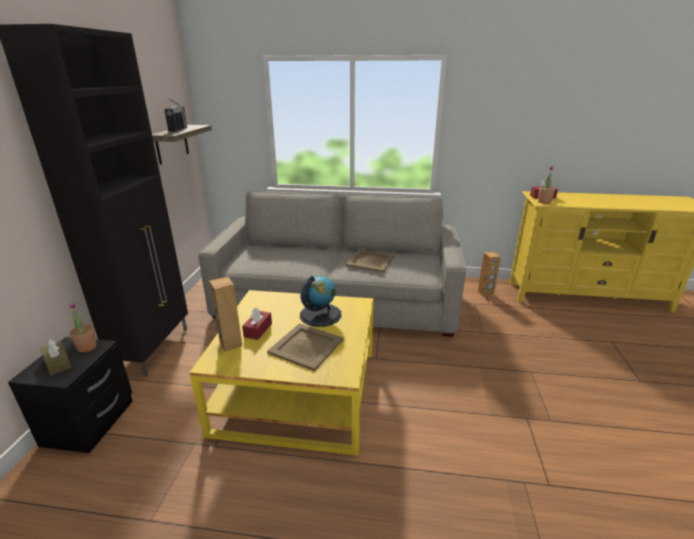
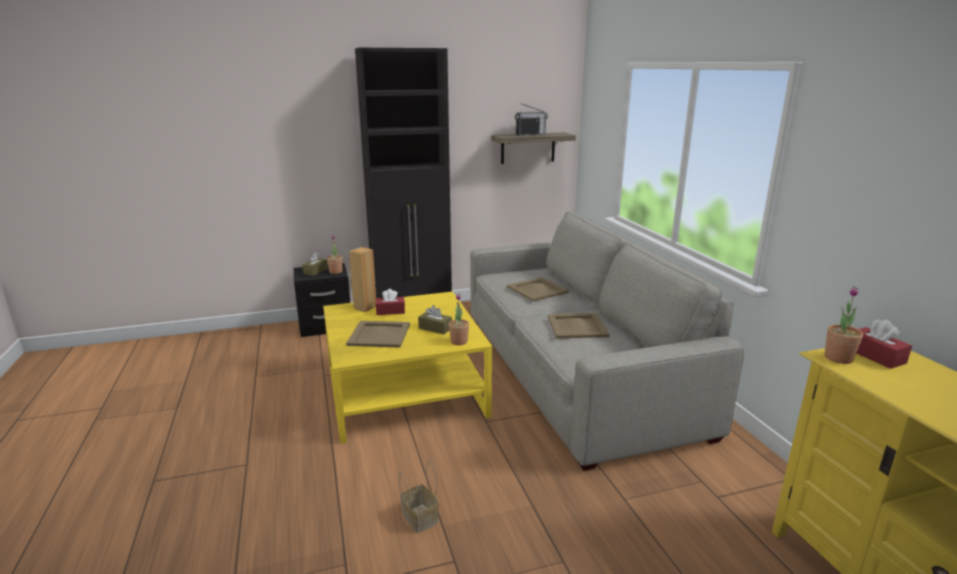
camera: 65 degrees right, 5 degrees down
globe [300,275,342,327] -> brown tissue box [418,305,452,335]
brown speaker [478,252,501,296] -> none
none -> basket [399,459,439,533]
none -> potted plant [449,294,469,345]
none -> beige tray [507,277,569,301]

